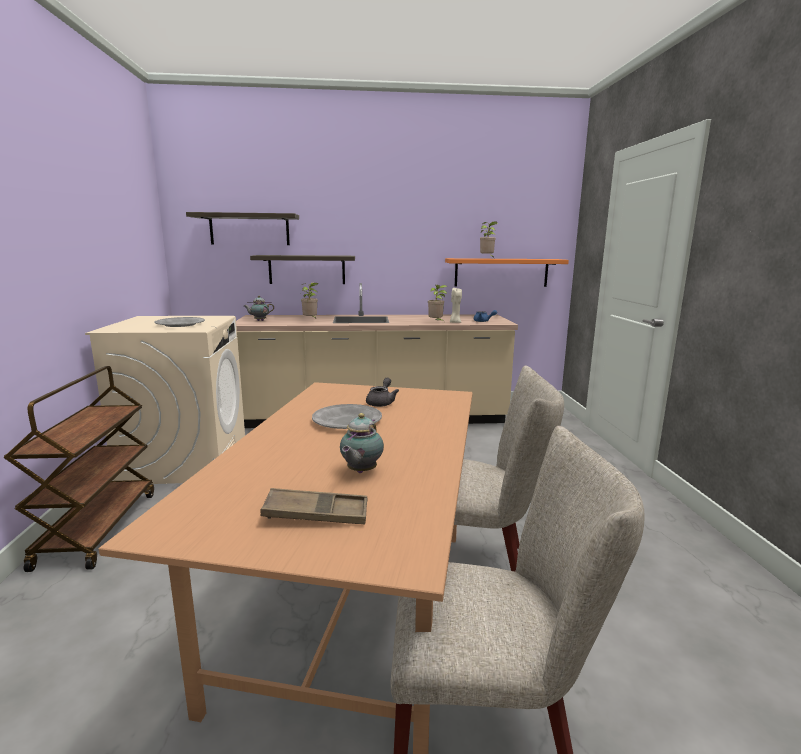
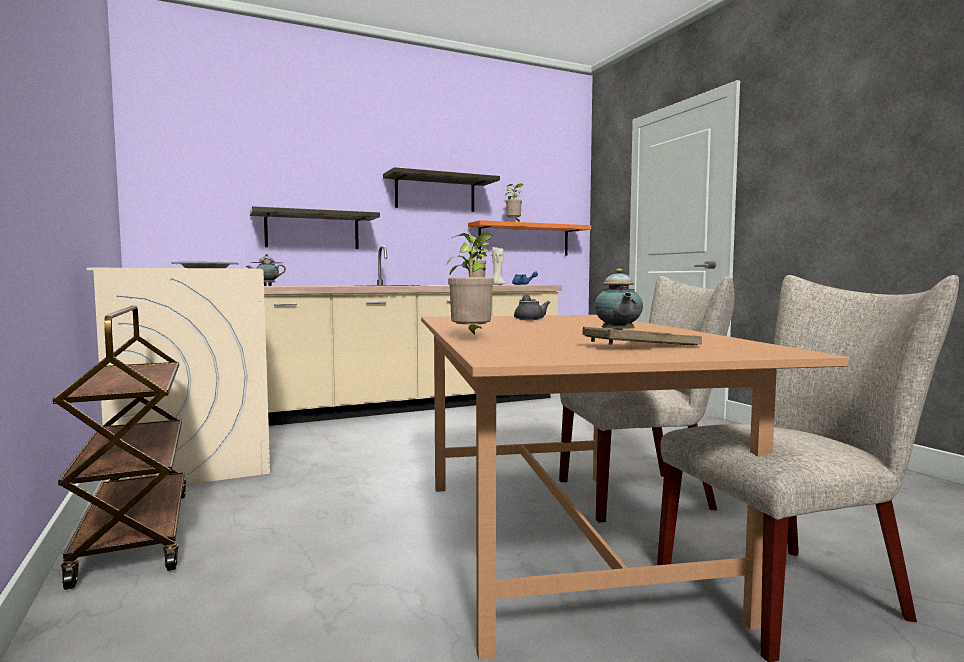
camera: 20 degrees left, 10 degrees down
shelf [186,212,299,245] -> shelf moved to [383,167,500,212]
potted plant [301,283,318,318] -> potted plant moved to [447,233,494,335]
grey plate [312,404,382,429] -> none

